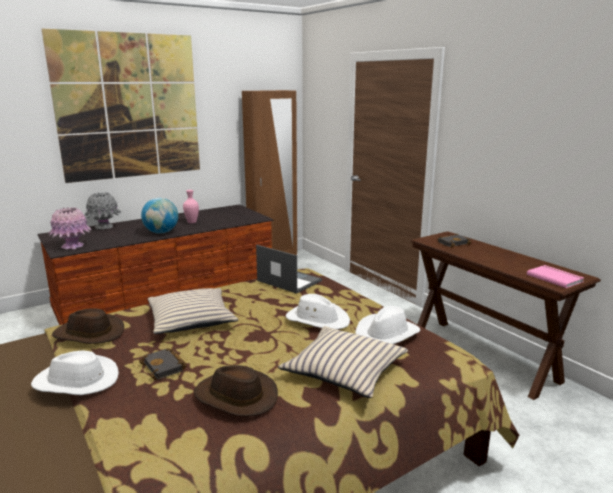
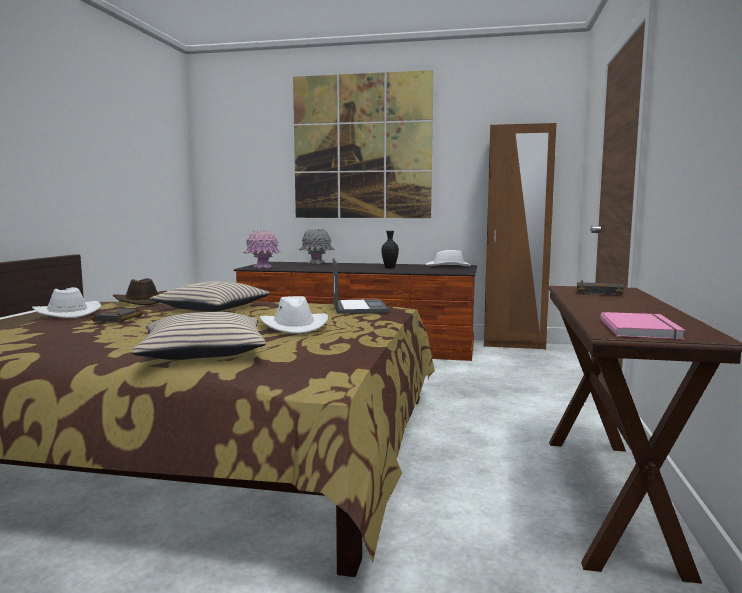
camera: 45 degrees right, 10 degrees down
globe [141,198,178,234] -> none
pink vase [183,190,199,224] -> black vase [381,231,399,268]
brown hat [194,365,278,417] -> none
white hat [355,306,420,344] -> white hat moved to [425,250,471,266]

